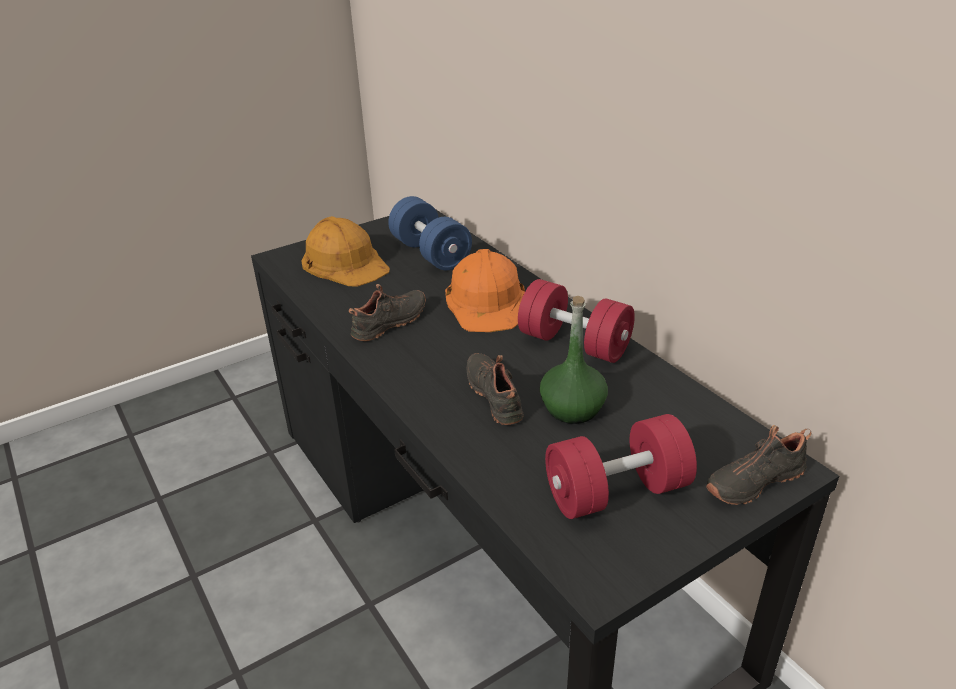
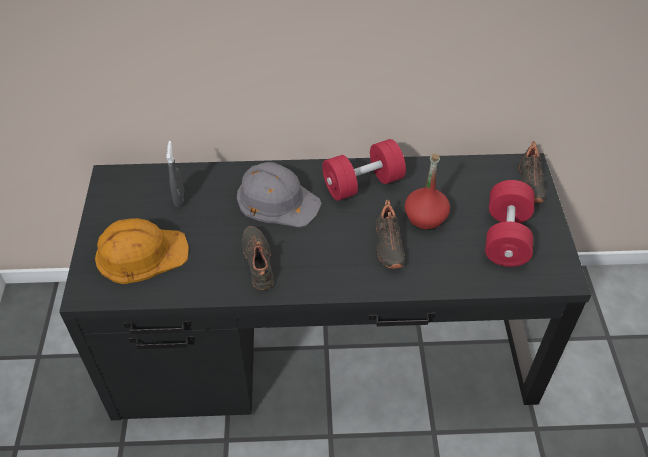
camera: 60 degrees left, 15 degrees up
blue dumbbell [389,196,472,270] -> grey spray bottle [167,141,184,207]
orange hard hat [445,249,525,332] -> grey hard hat [237,162,322,227]
black shoe [467,353,524,425] -> black shoe turned 105 degrees counterclockwise [376,200,405,269]
green bottle [540,296,608,424] -> red bottle [405,153,450,230]

